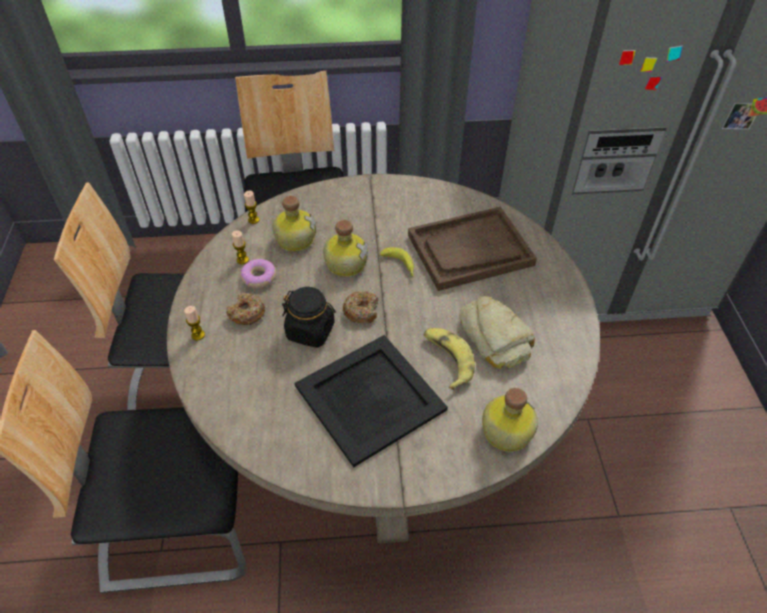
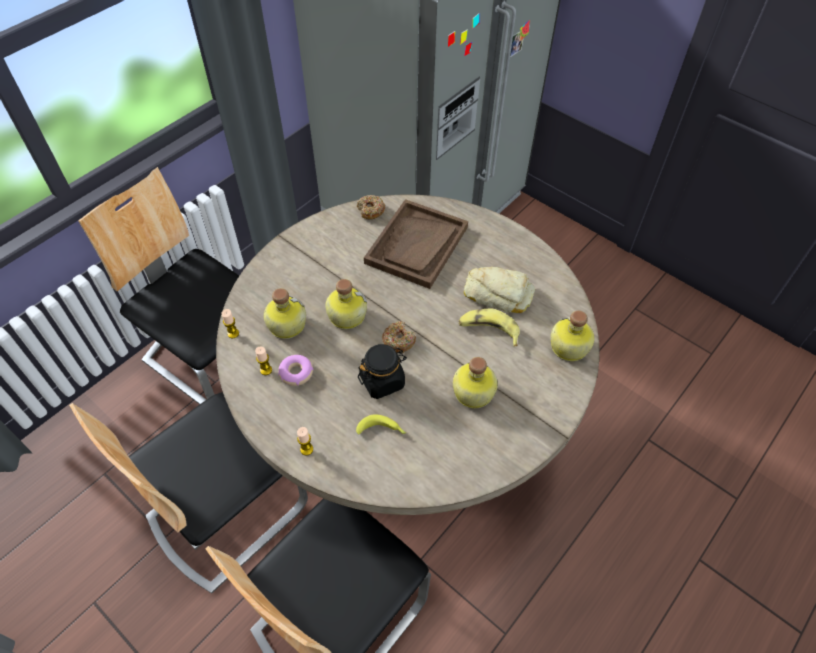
camera: 45 degrees left, 5 degrees up
donut [226,293,265,325] -> donut moved to [357,195,385,220]
black tray [295,335,448,467] -> bottle [453,357,498,408]
banana [380,247,414,276] -> banana moved to [356,414,406,434]

